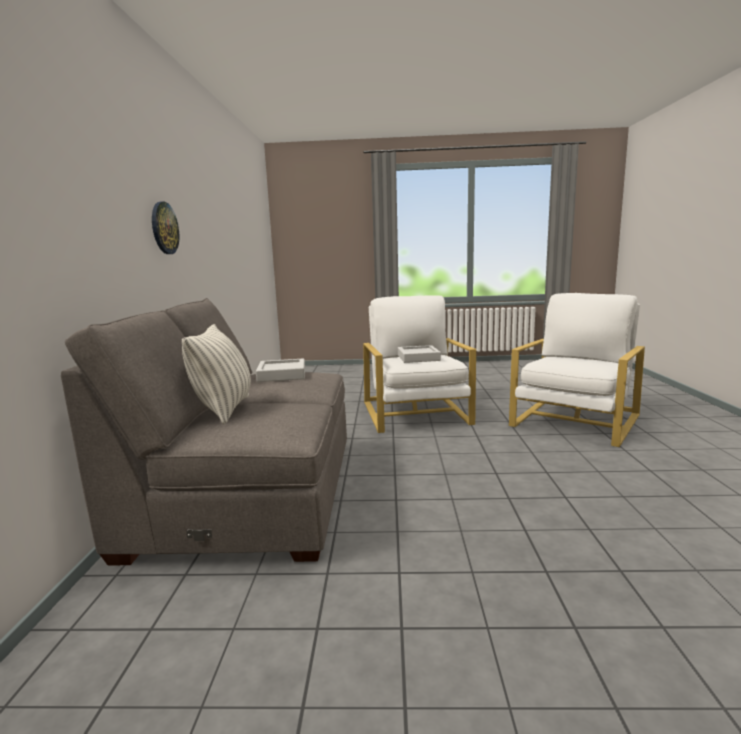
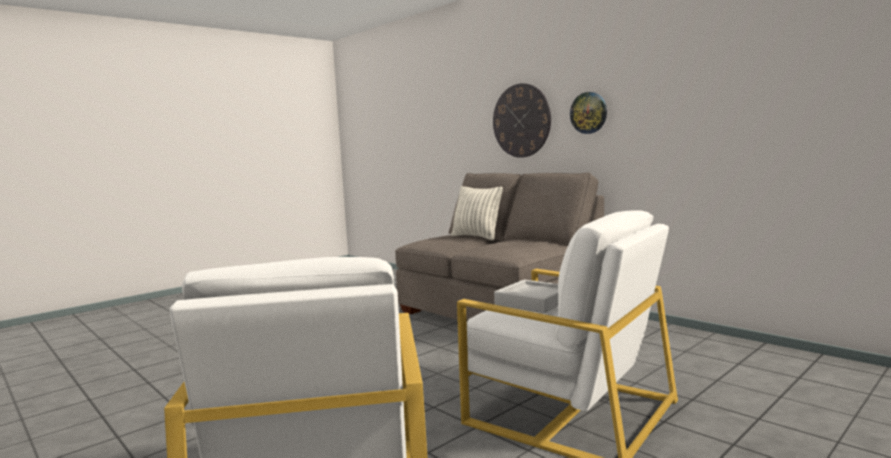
camera: 135 degrees right, 5 degrees down
grey tray [256,359,305,382] -> none
none -> wall clock [493,83,551,158]

